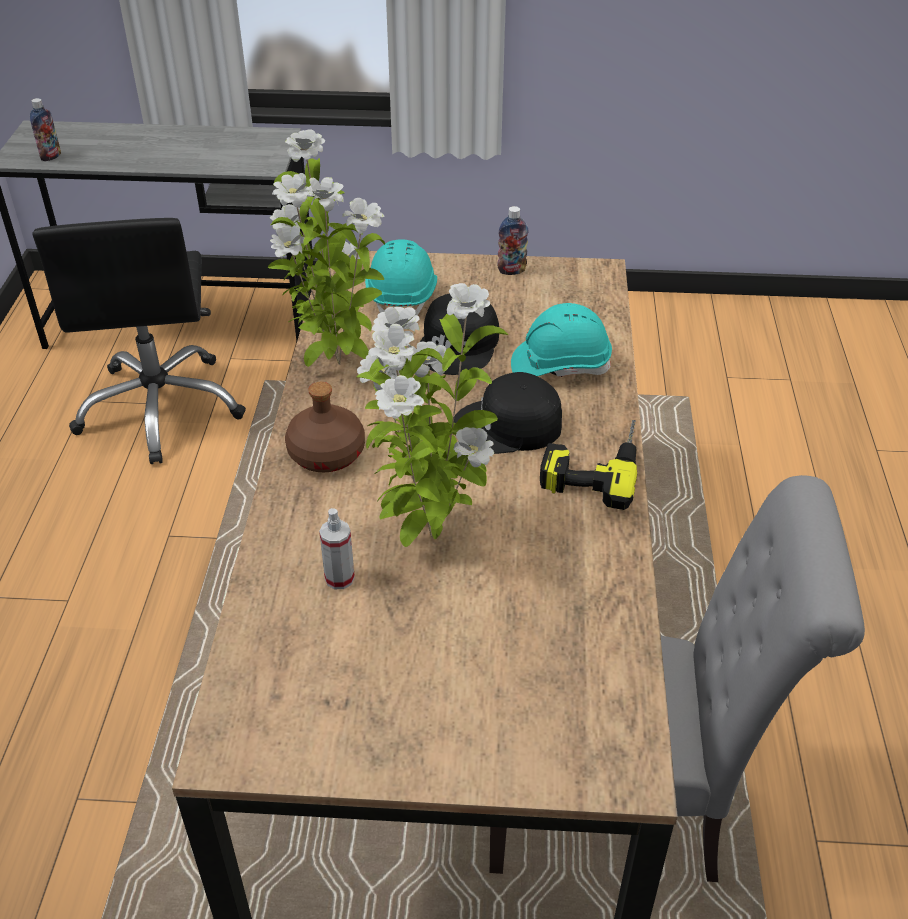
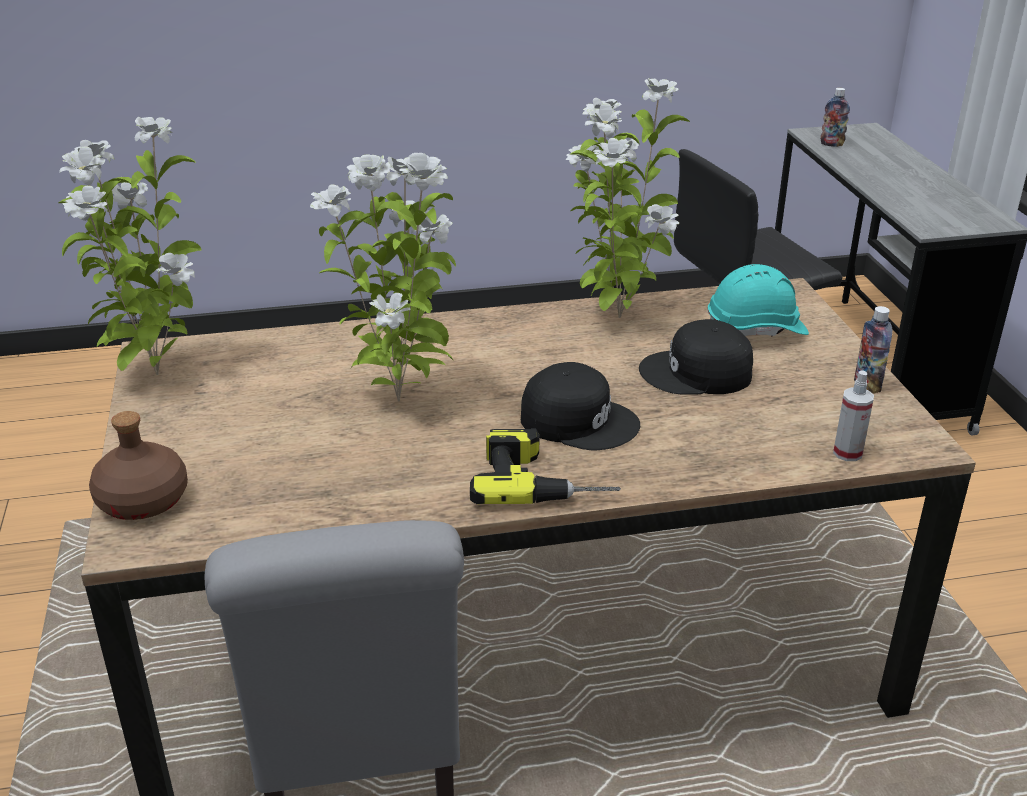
camera: 75 degrees right, 10 degrees down
brown bottle [285,382,365,472] -> brown bottle moved to [89,411,188,520]
spray bottle [319,508,355,589] -> spray bottle moved to [833,370,874,461]
black cap [454,372,562,454] -> black cap turned 135 degrees clockwise [521,362,640,450]
turquoise hard hat [511,303,612,377] -> none
none -> potted plant [59,117,201,375]

